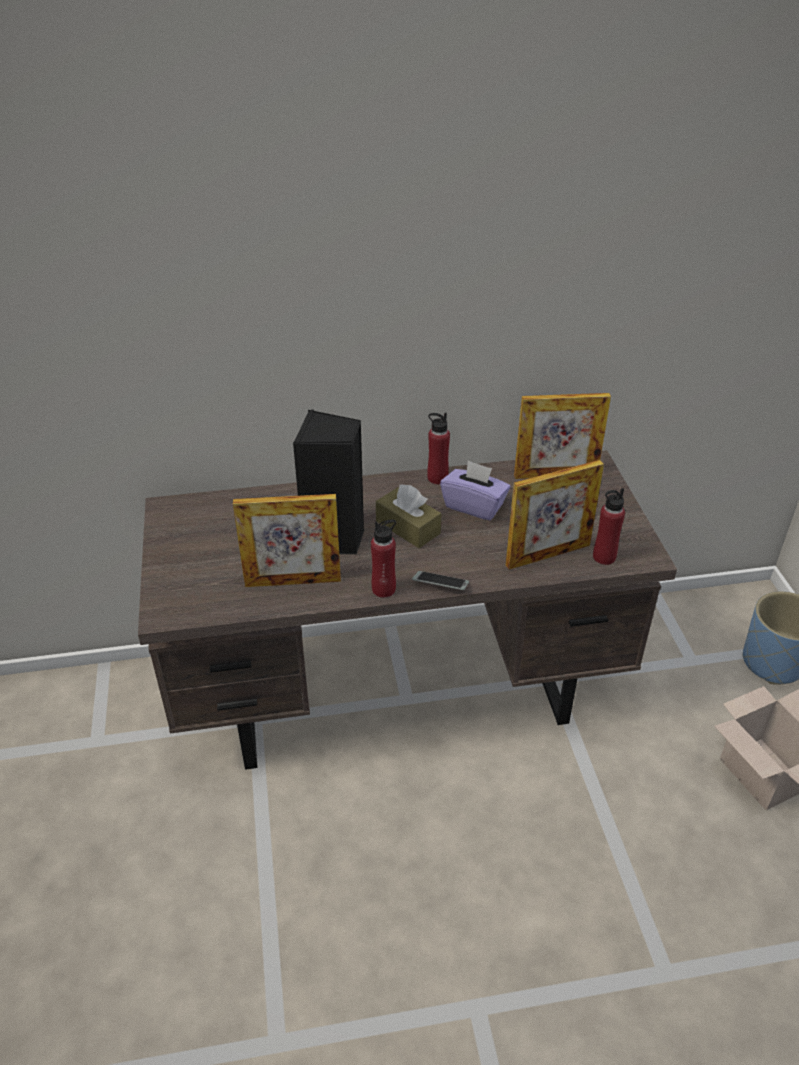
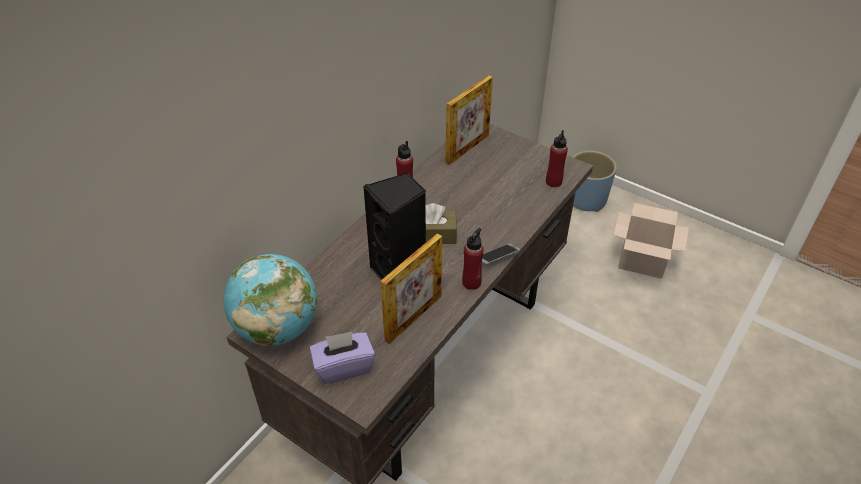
camera: 45 degrees left, 5 degrees up
purple tissue box [440,460,510,520] -> purple tissue box moved to [309,331,375,384]
picture frame [506,460,604,570] -> none
none -> globe [224,254,317,346]

